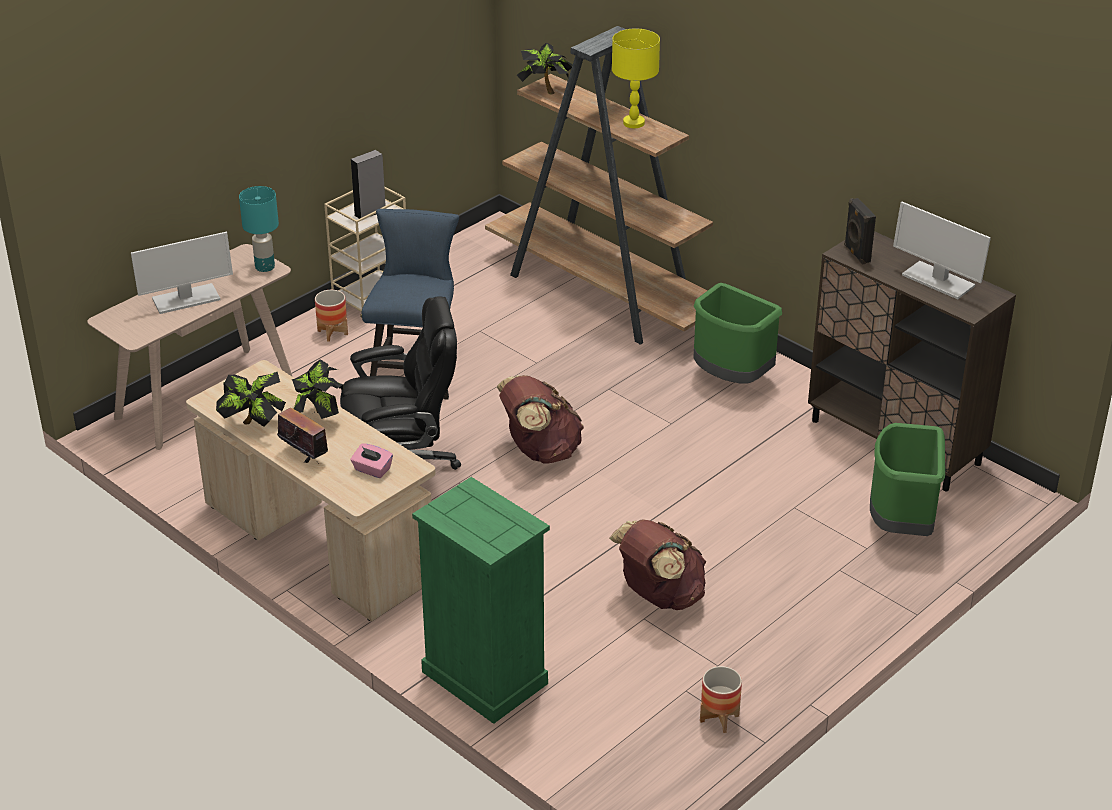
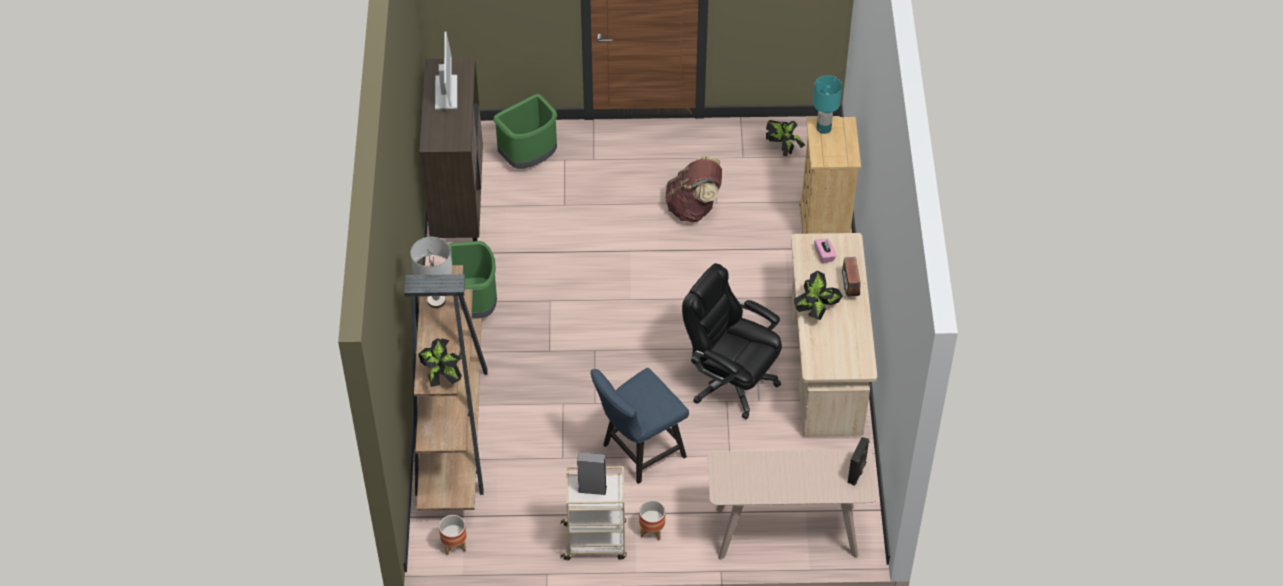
camera: 135 degrees left, 15 degrees up
monitor [131,232,233,314] -> none
potted plant [216,372,286,427] -> potted plant moved to [766,120,805,156]
turquoise table lamp [239,186,279,272] -> turquoise table lamp moved to [813,75,842,134]
green dresser [412,477,550,724] -> beige dresser [800,117,861,234]
brown backpack [497,375,584,464] -> none
yellow table lamp [612,29,660,128] -> grey table lamp [410,237,453,308]
planter [700,666,742,733] -> planter moved to [439,515,467,555]
black speaker [844,198,876,264] -> black speaker moved to [848,437,869,485]

